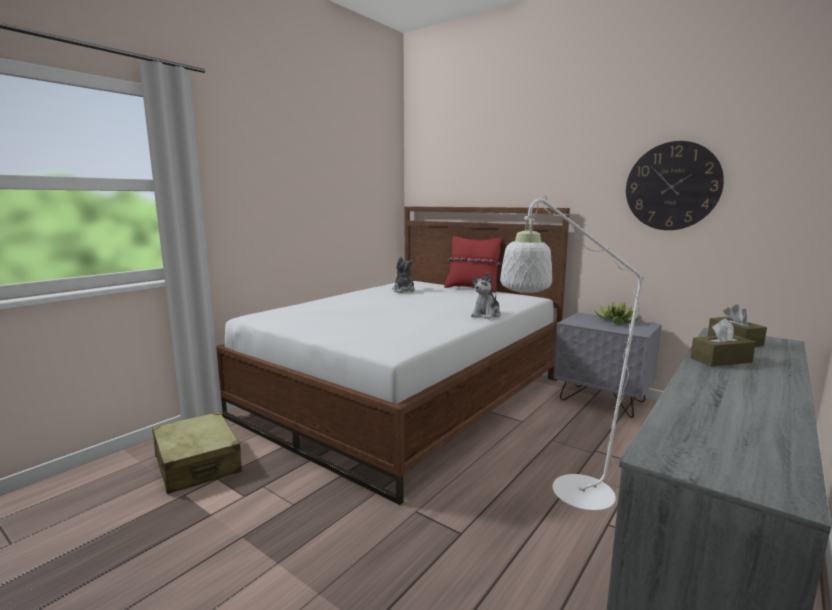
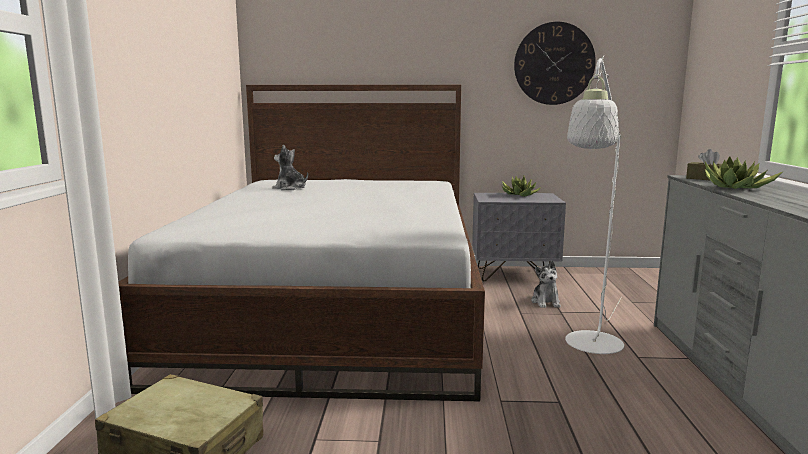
camera: 35 degrees left, 0 degrees up
red pillow [444,236,503,293] -> none
plush toy [471,272,501,319] -> plush toy moved to [531,260,561,308]
brown tissue box [690,318,756,367] -> potted plant [704,156,784,189]

